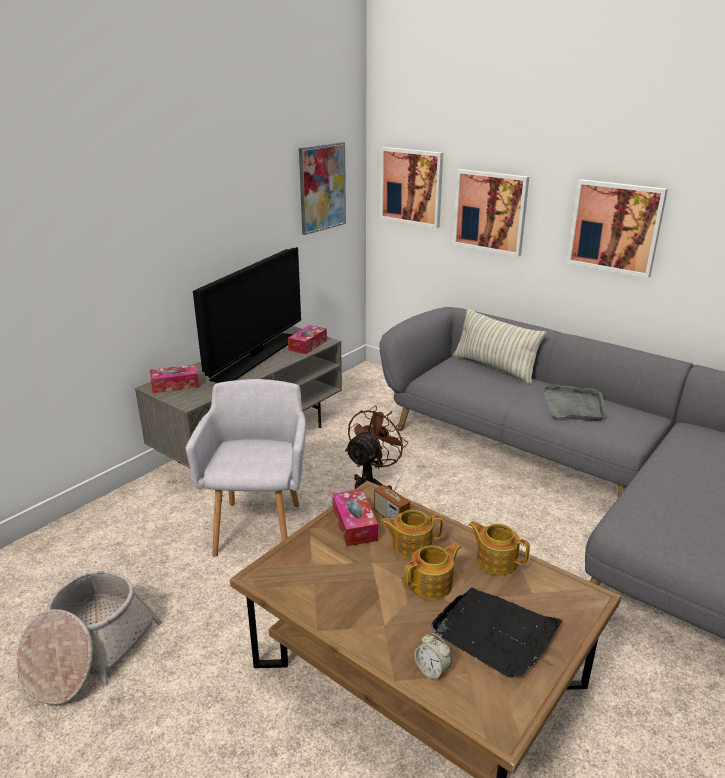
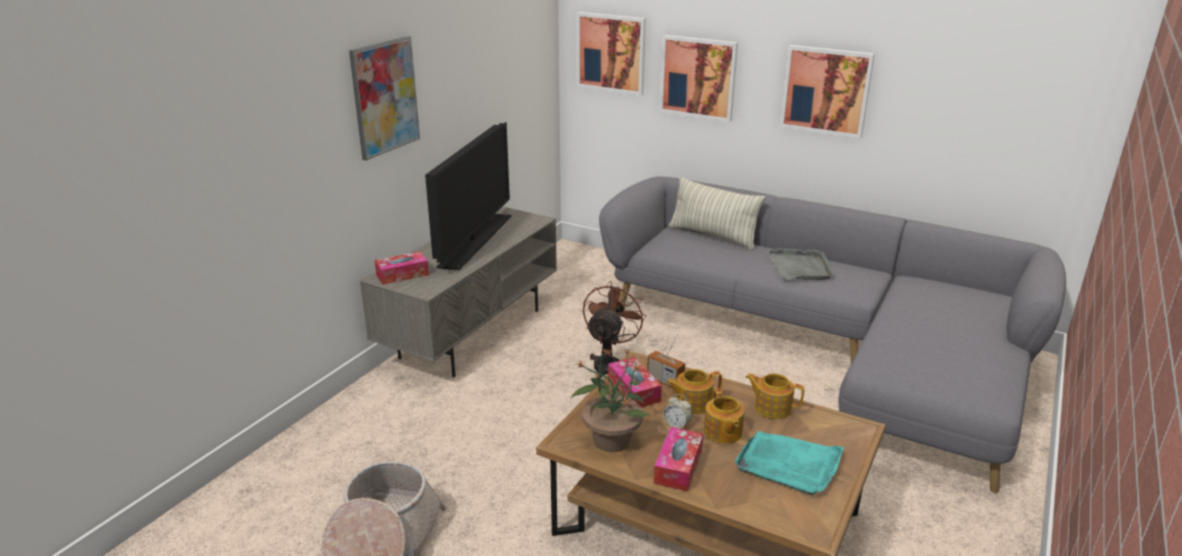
camera: 10 degrees left, 0 degrees up
grey armchair [186,379,306,556] -> none
tissue box [288,325,327,354] -> tissue box moved to [654,427,703,491]
picture [299,142,346,235] -> picture moved to [349,36,420,161]
teapot [404,543,461,600] -> teapot turned 120 degrees clockwise [704,388,745,444]
alarm clock [414,633,452,681] -> alarm clock moved to [663,394,692,429]
black tray [430,587,563,678] -> turquoise tray [734,431,844,495]
none -> potted plant [571,347,649,452]

